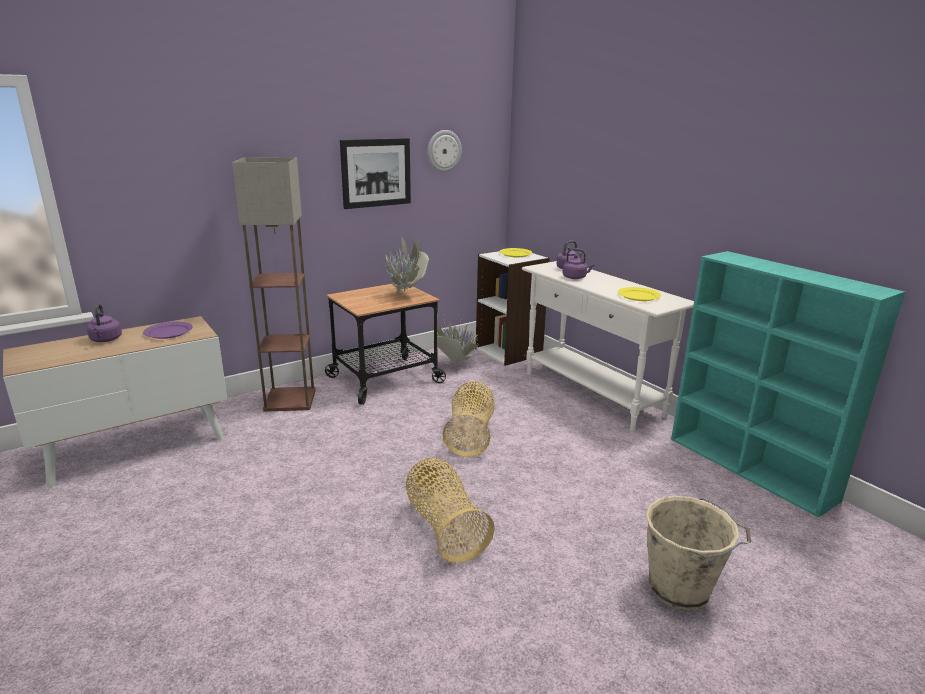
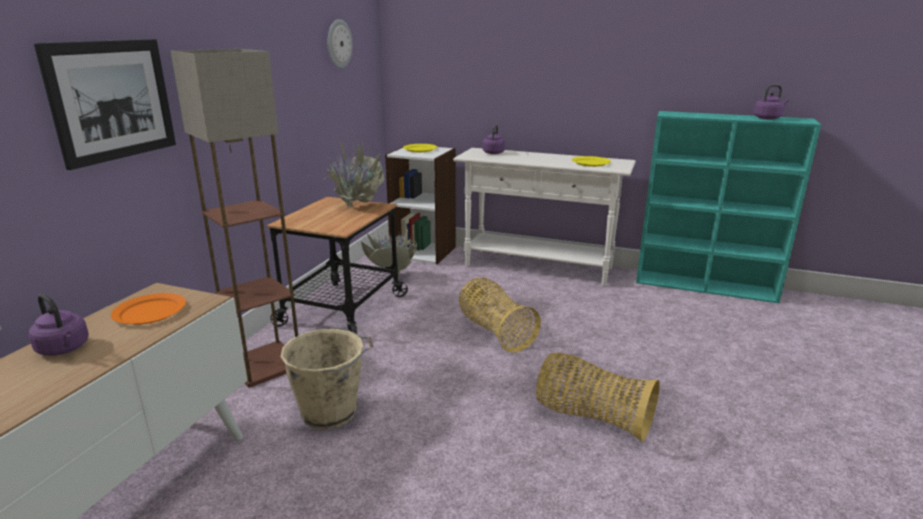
camera: 35 degrees left, 0 degrees up
purple plate [143,322,193,339] -> orange plate [111,293,186,325]
picture [340,138,411,209] -> picture moved to [34,39,176,170]
purple kettle [562,248,595,279] -> purple kettle moved to [754,84,789,119]
beige bucket [646,496,751,610] -> beige bucket moved to [280,327,373,430]

